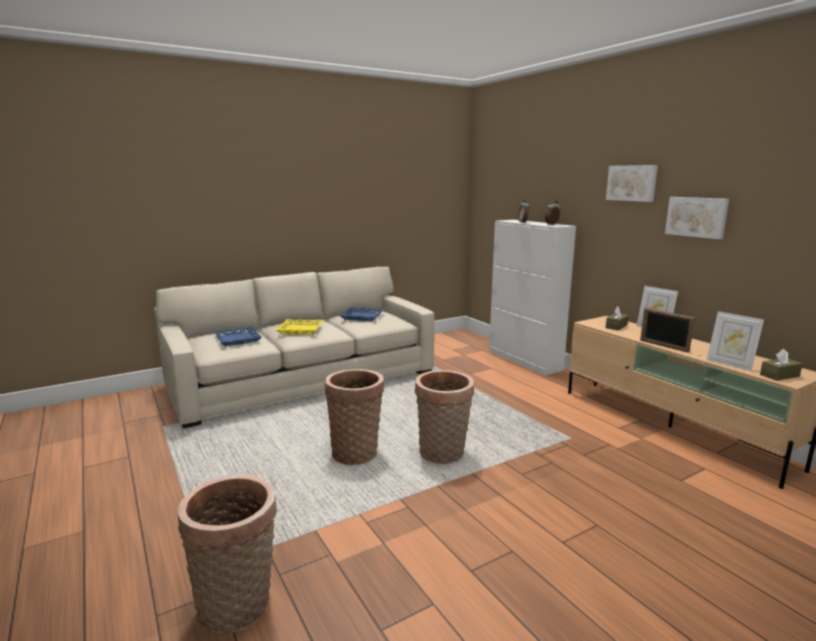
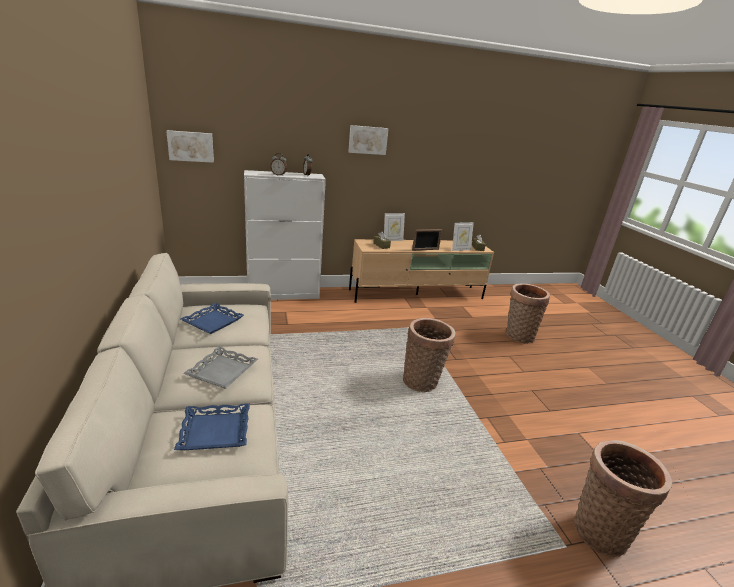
camera: 75 degrees left, 10 degrees up
yellow tray [276,319,324,334] -> grey tray [183,347,258,389]
basket [325,369,384,465] -> basket moved to [506,283,550,344]
picture [665,197,729,239] -> picture moved to [166,130,214,163]

